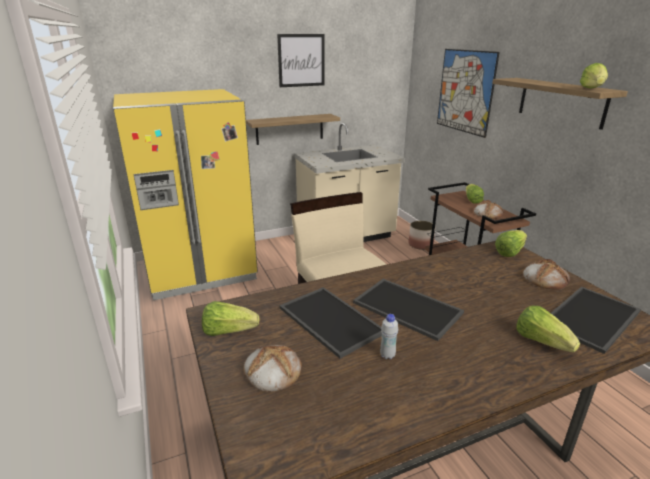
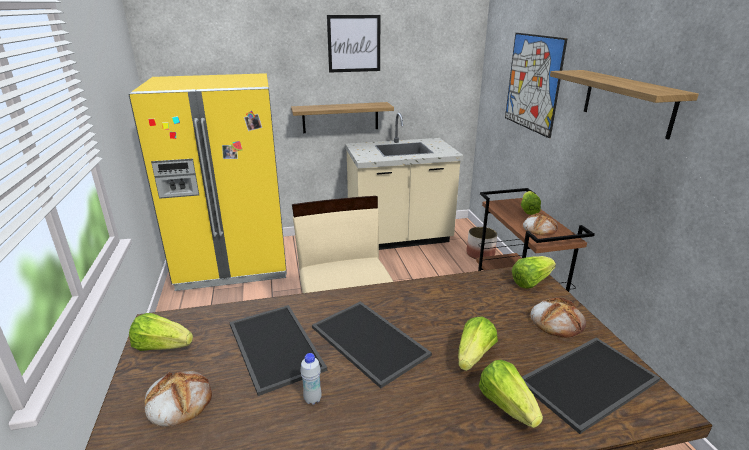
camera: 10 degrees right, 0 degrees up
lettuce [580,63,608,88] -> lettuce moved to [458,316,498,371]

